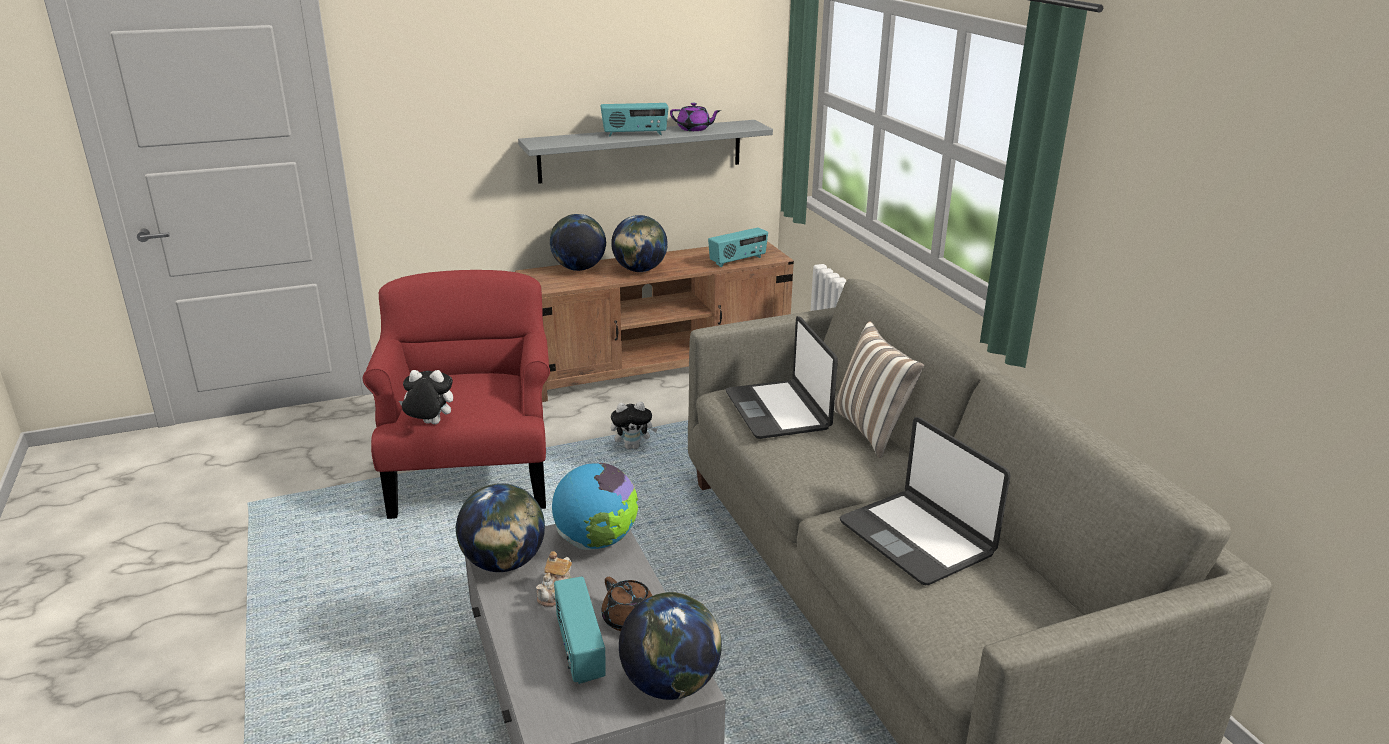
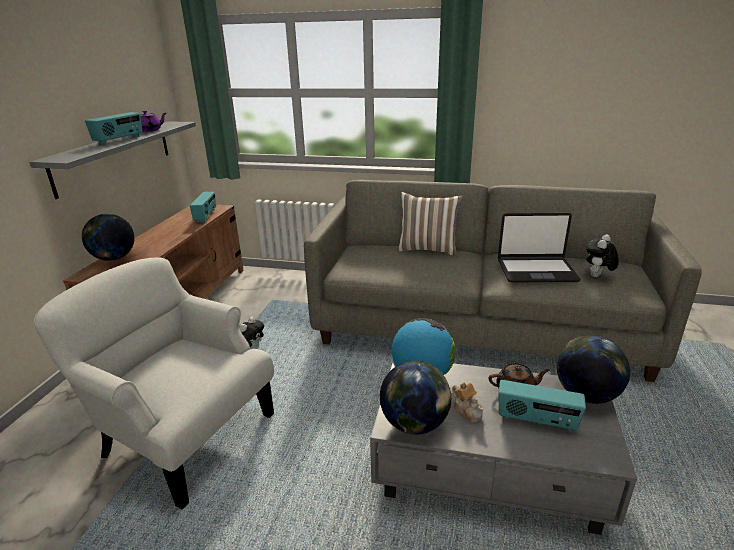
camera: 55 degrees left, 0 degrees up
red armchair [363,270,550,519] -> white armchair [33,257,274,509]
plush toy [399,370,453,424] -> plush toy moved to [586,234,619,277]
globe [611,215,668,272] -> none
laptop [726,316,838,439] -> none

